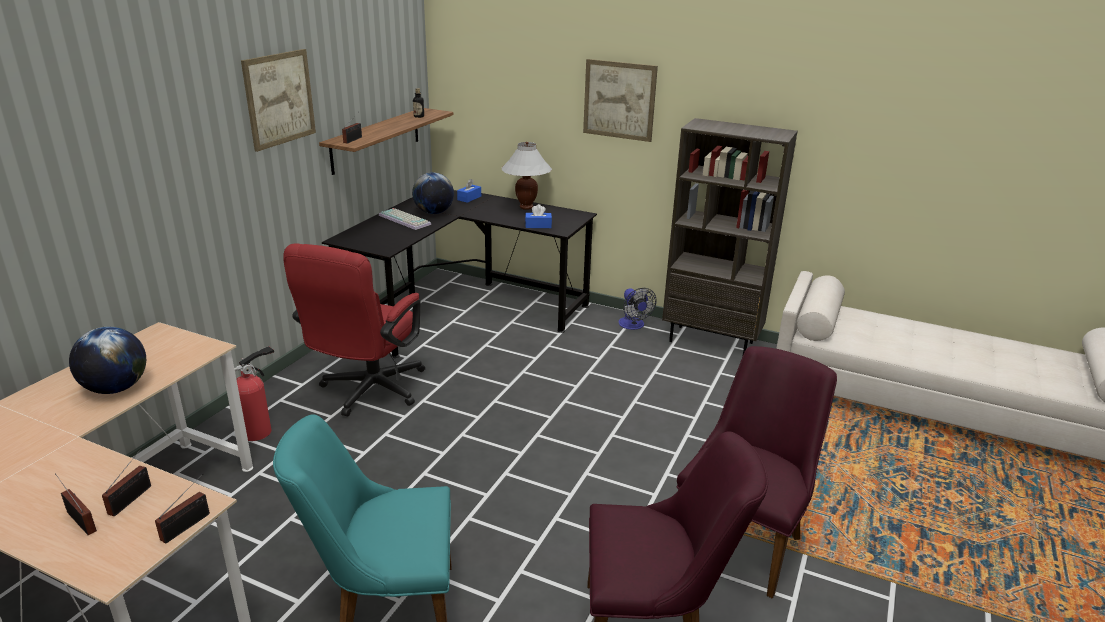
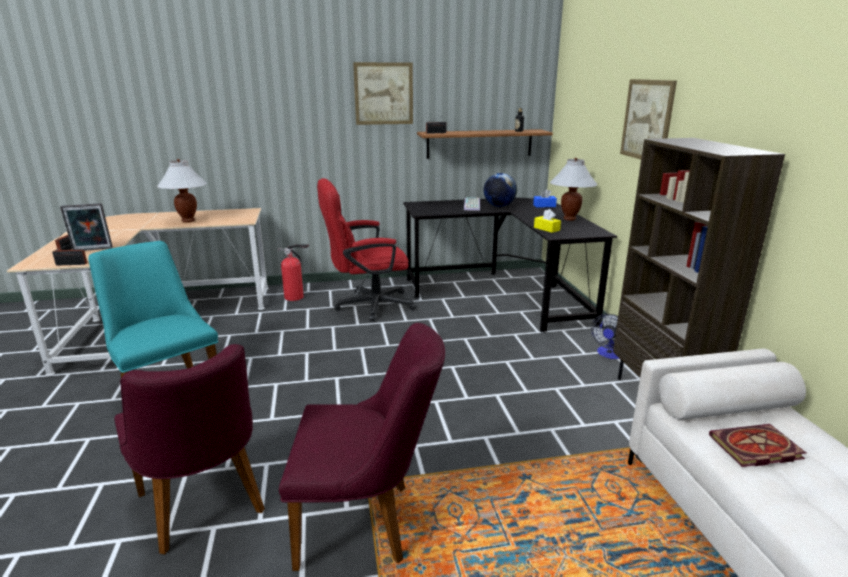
camera: 55 degrees right, 5 degrees down
globe [69,327,146,394] -> white table lamp [157,159,207,223]
radio [102,447,151,516] -> picture frame [60,203,113,251]
blue tissue box [525,204,552,228] -> yellow tissue box [534,209,561,233]
none -> book [709,424,806,467]

